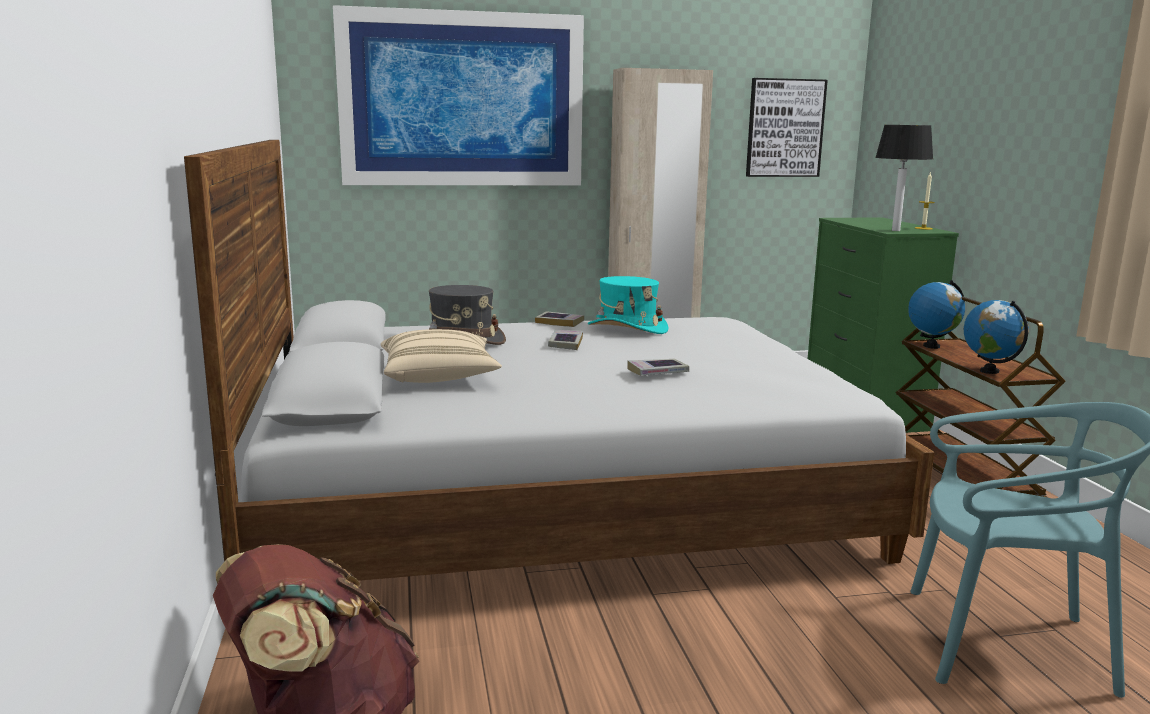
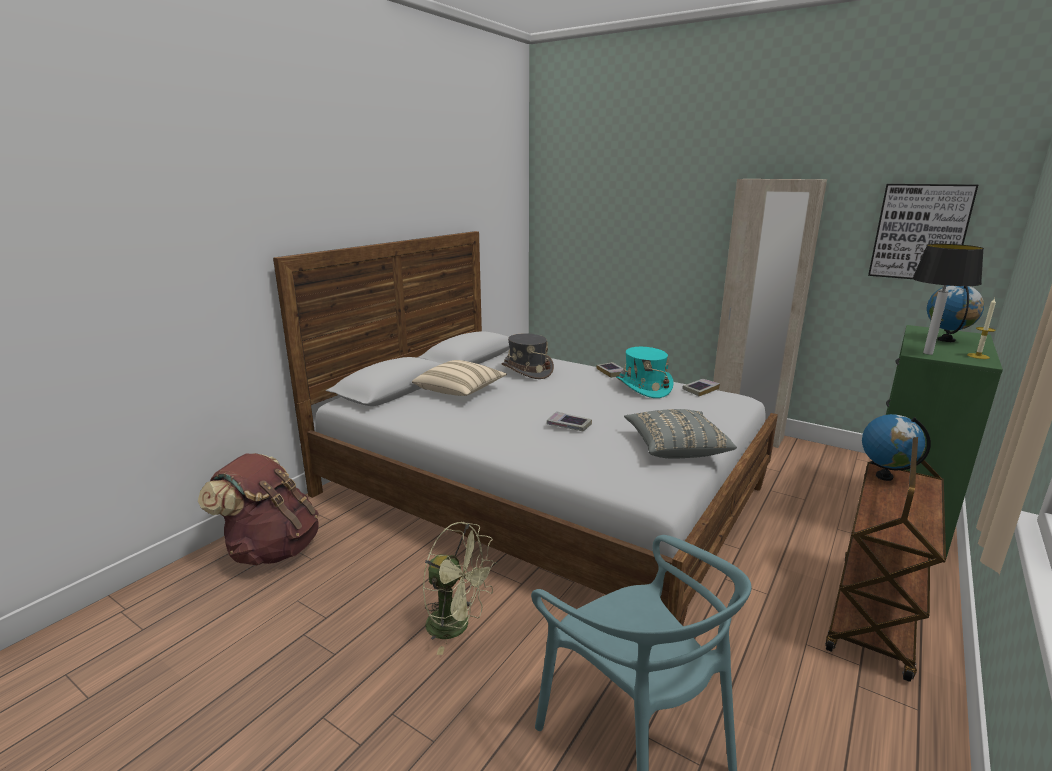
camera: 45 degrees right, 5 degrees up
picture [333,5,584,185] -> none
book [548,330,583,350] -> book moved to [682,379,720,396]
globe [964,300,1029,374] -> globe moved to [927,285,984,342]
none -> green fan [422,522,497,655]
none -> grey pillow [624,409,737,459]

